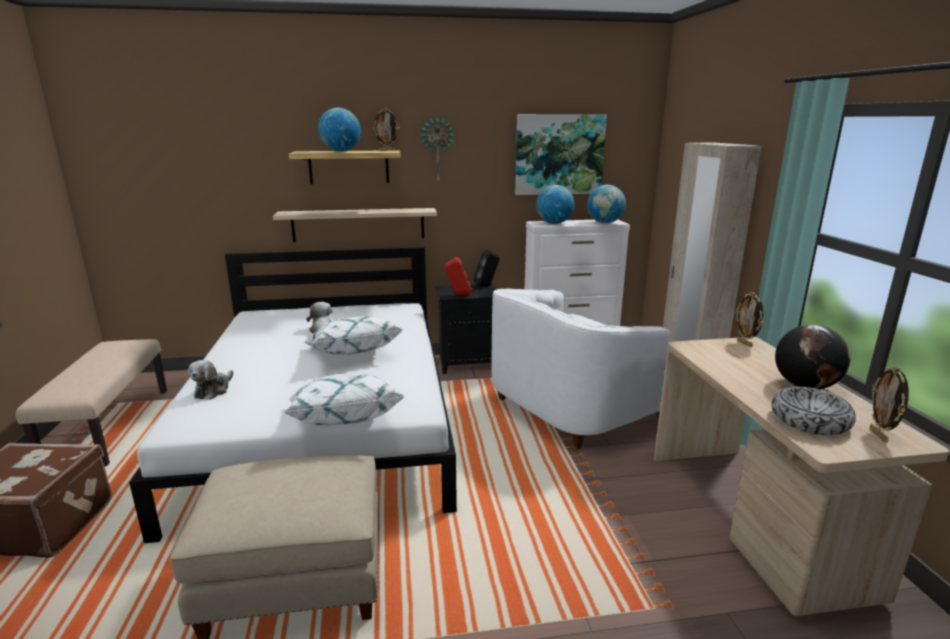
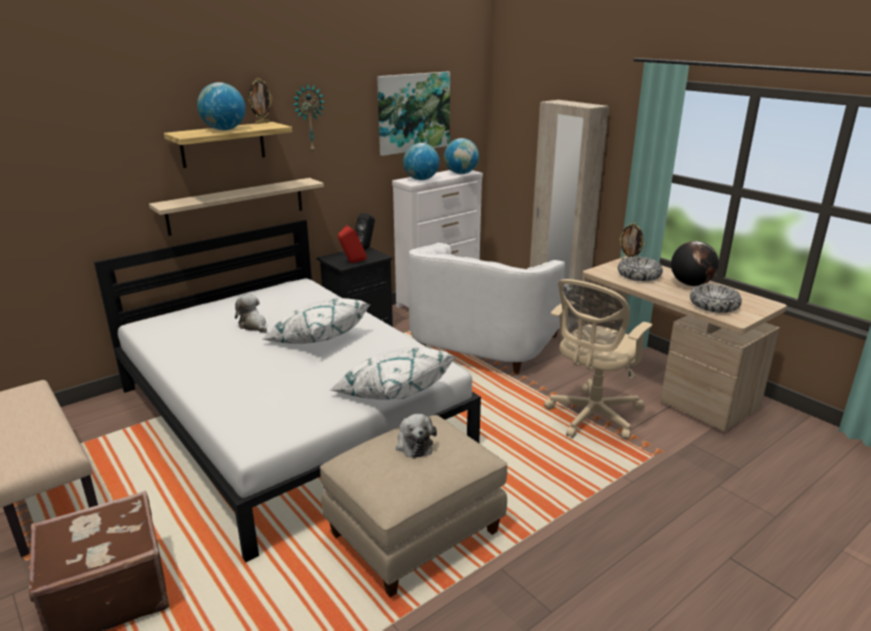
camera: 30 degrees left, 5 degrees up
plush toy [188,360,233,400] -> plush toy moved to [396,414,437,458]
picture frame [870,365,909,443] -> none
none -> beige office chair [544,279,652,440]
none -> bowl [618,257,663,281]

